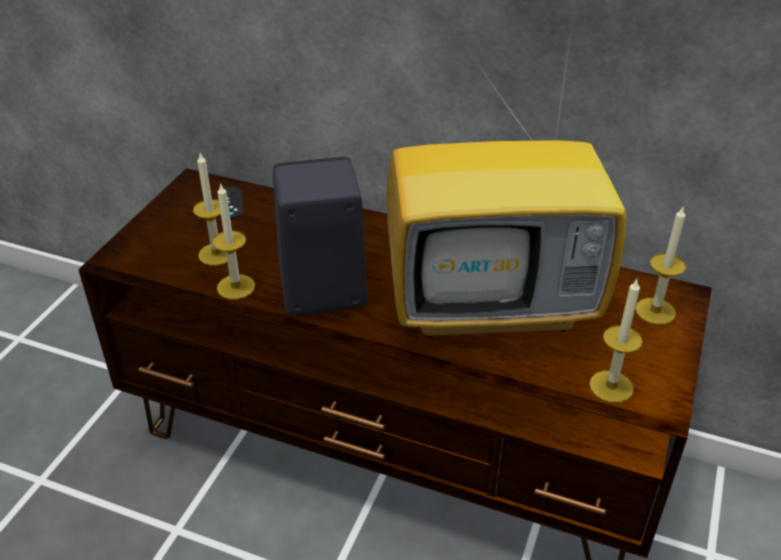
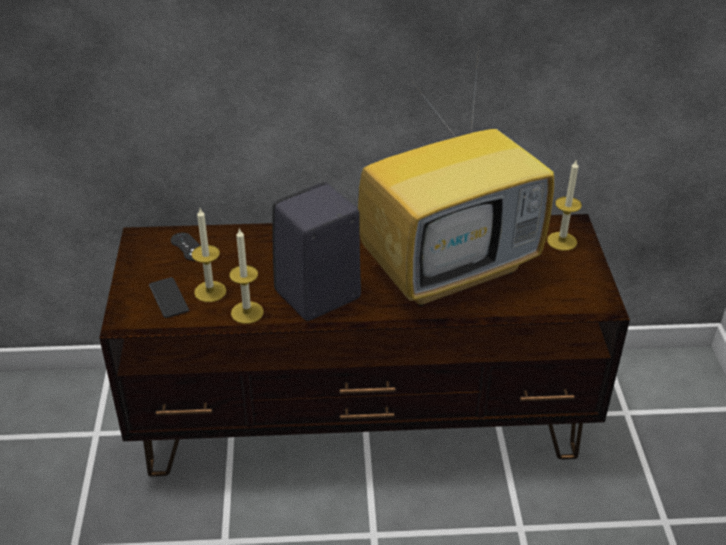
camera: 25 degrees left, 0 degrees up
candle [589,279,643,403] -> none
none -> phone [149,277,189,318]

